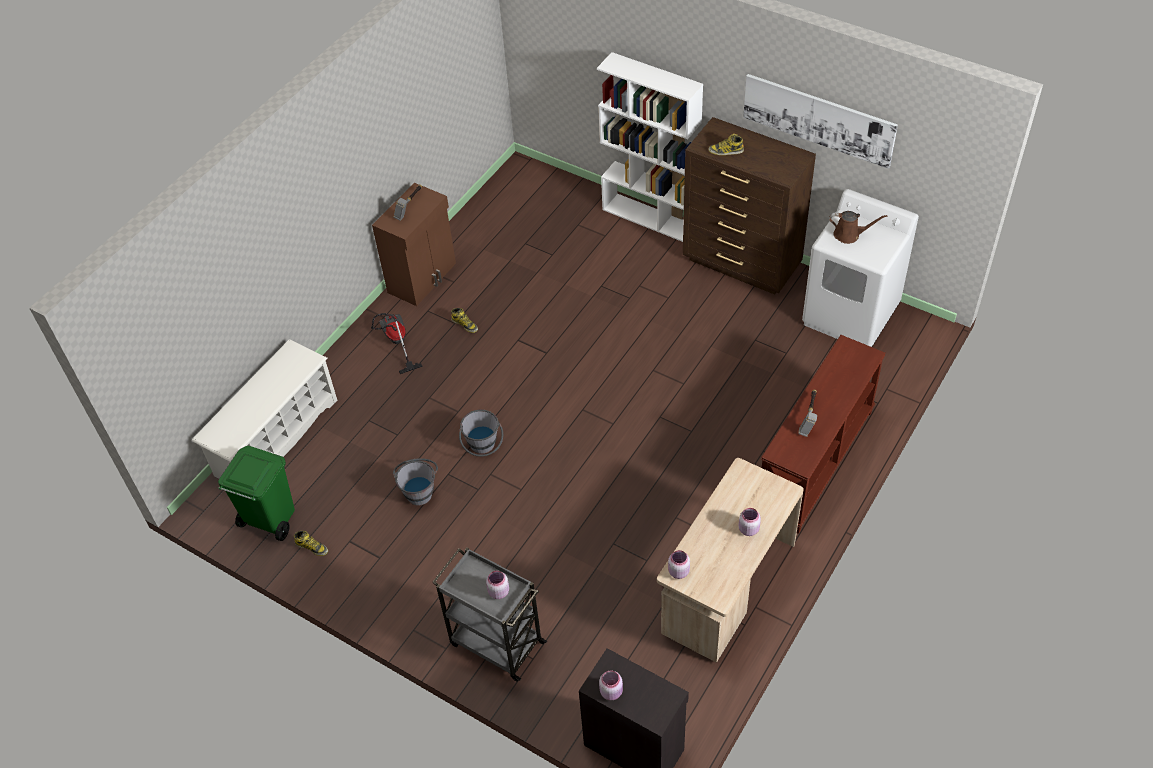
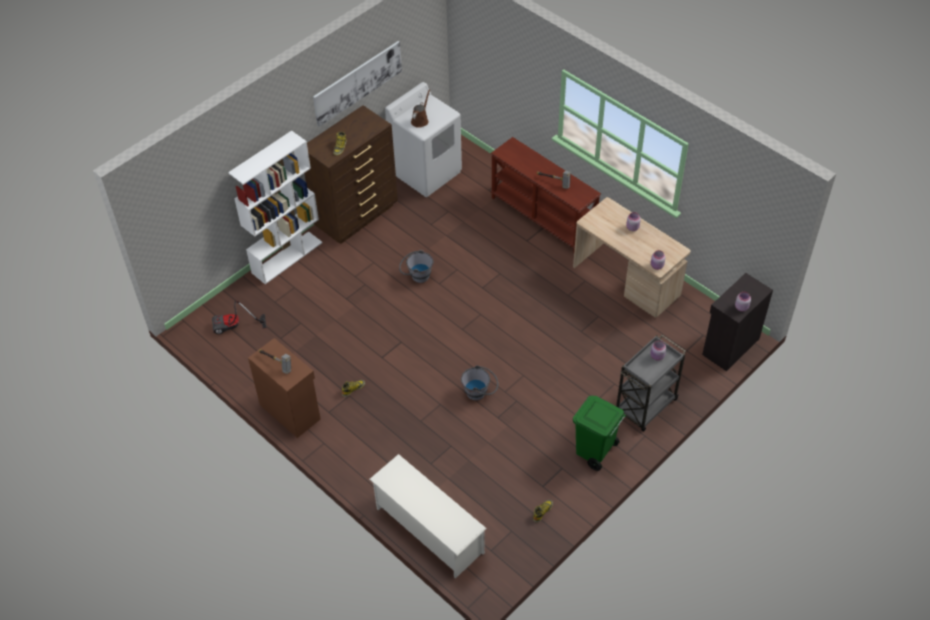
camera: 80 degrees left, 0 degrees up
green trash can [218,446,295,541] -> green trash can moved to [573,396,626,471]
vacuum cleaner [371,313,423,374] -> vacuum cleaner moved to [212,301,266,334]
grey bucket [393,458,438,506] -> grey bucket moved to [399,250,433,283]

